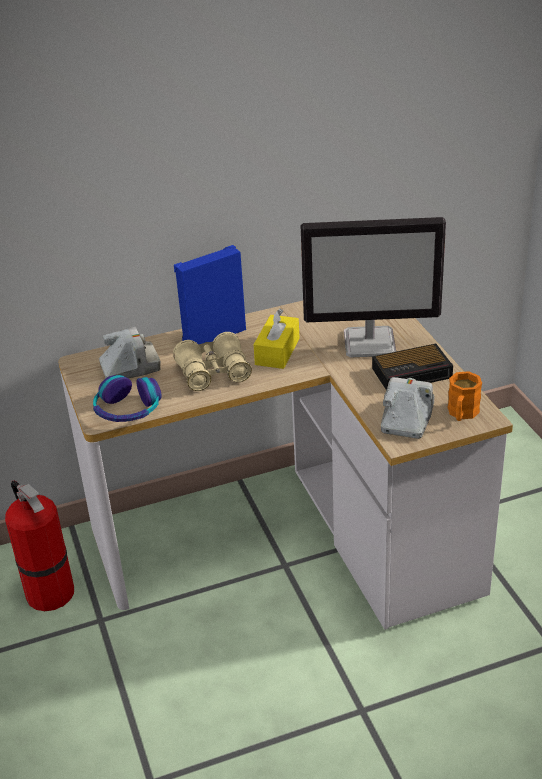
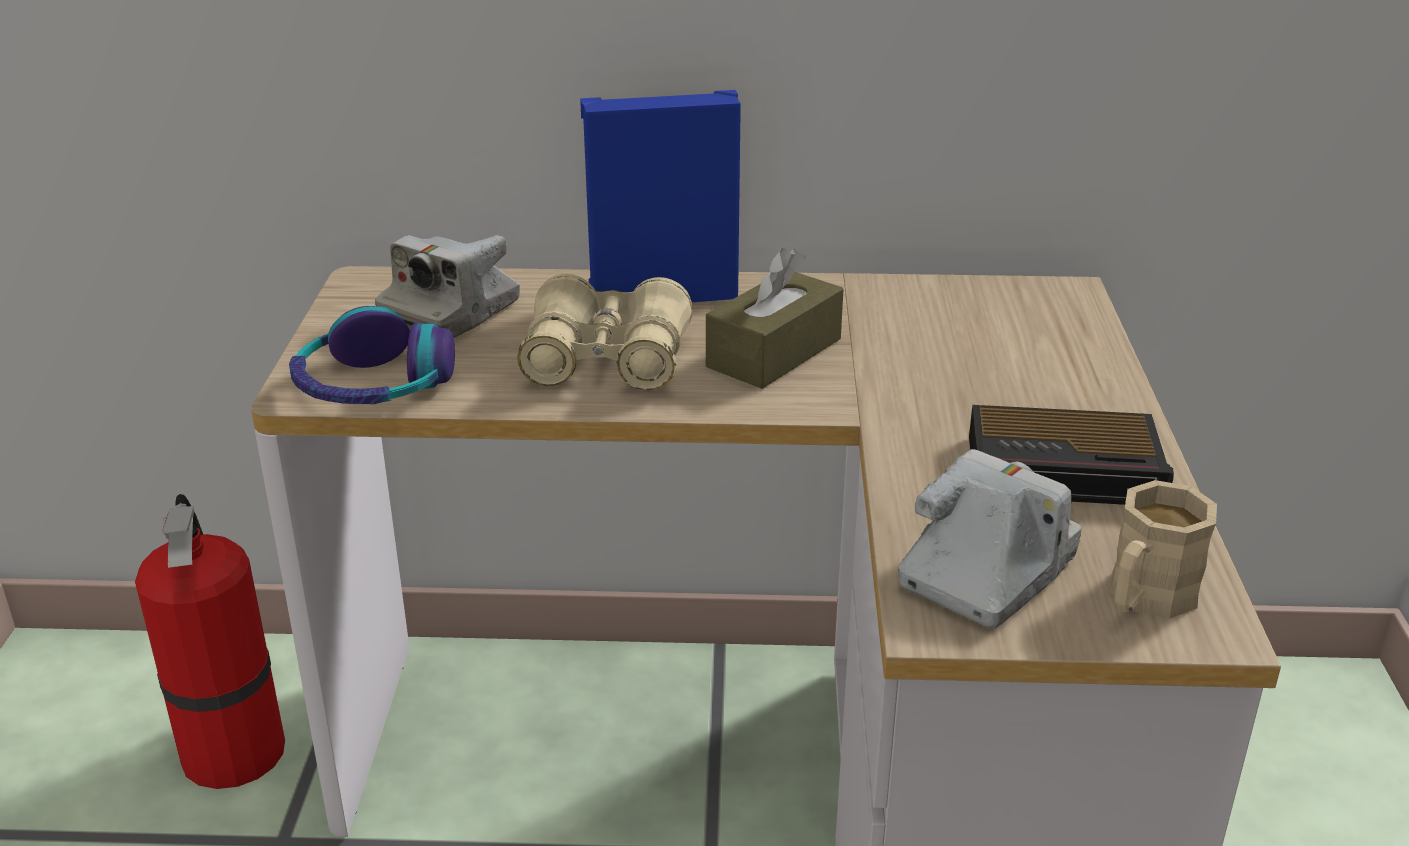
camera: 20 degrees right, 5 degrees down
camera [99,327,161,378] -> camera turned 120 degrees clockwise [375,235,520,338]
yellow tissue box [254,308,299,369] -> brown tissue box [706,248,843,389]
monitor [301,217,446,357] -> none
orange mug [448,371,482,421] -> beige mug [1110,480,1217,618]

